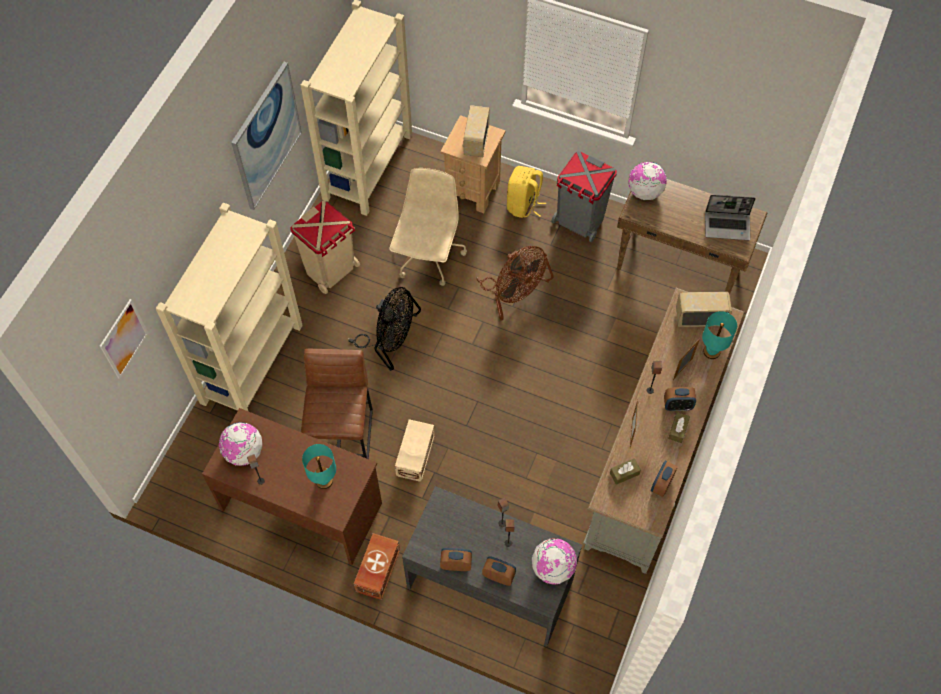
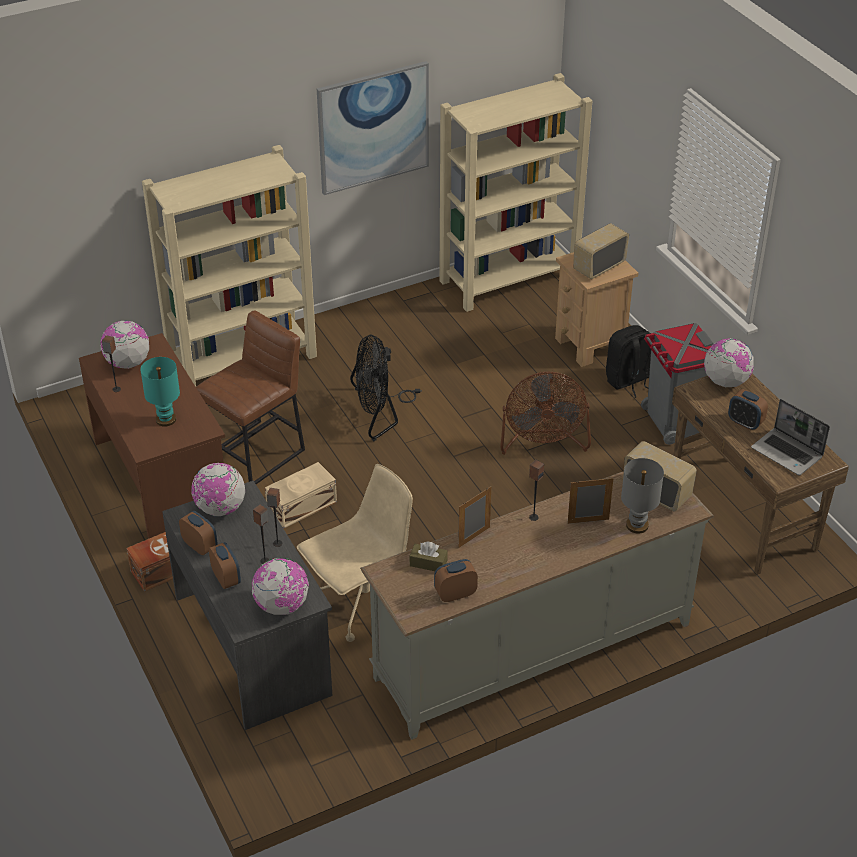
camera: 40 degrees right, 20 degrees down
picture [100,299,148,379] -> none
beige trash can [290,201,360,294] -> none
black fan [348,287,421,371] -> black fan turned 105 degrees clockwise [350,335,422,441]
beige office chair [389,168,467,286] -> beige office chair moved to [297,464,413,642]
yellow backpack [507,166,546,218] -> black backpack [606,325,651,398]
alarm clock [664,387,696,411] -> alarm clock moved to [728,389,768,430]
brown tissue box [668,412,690,443] -> none
turquoise table lamp [702,311,737,359] -> grey table lamp [621,458,664,534]
none -> globe [191,463,245,516]

